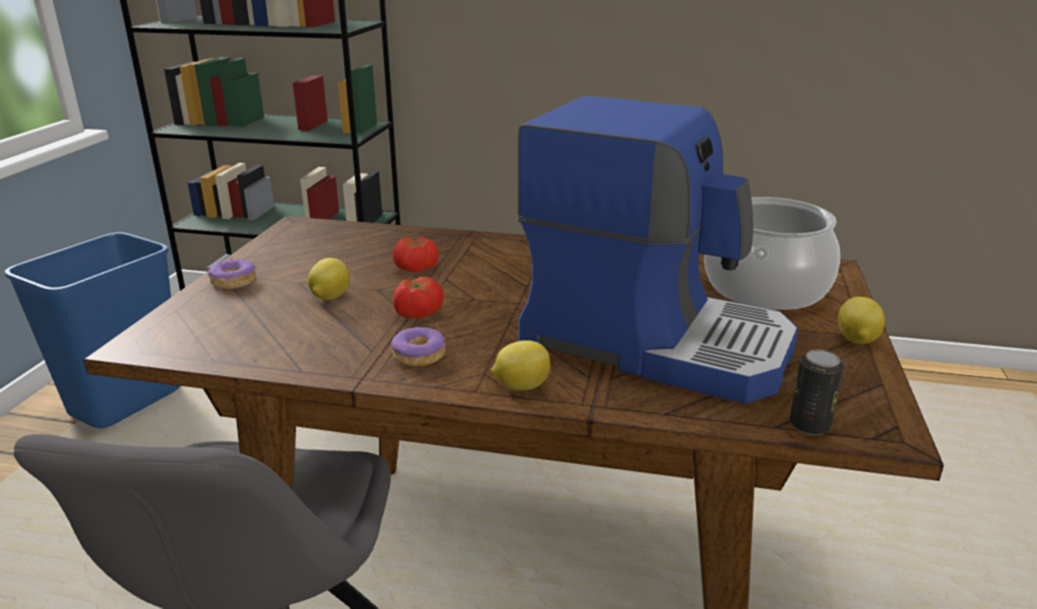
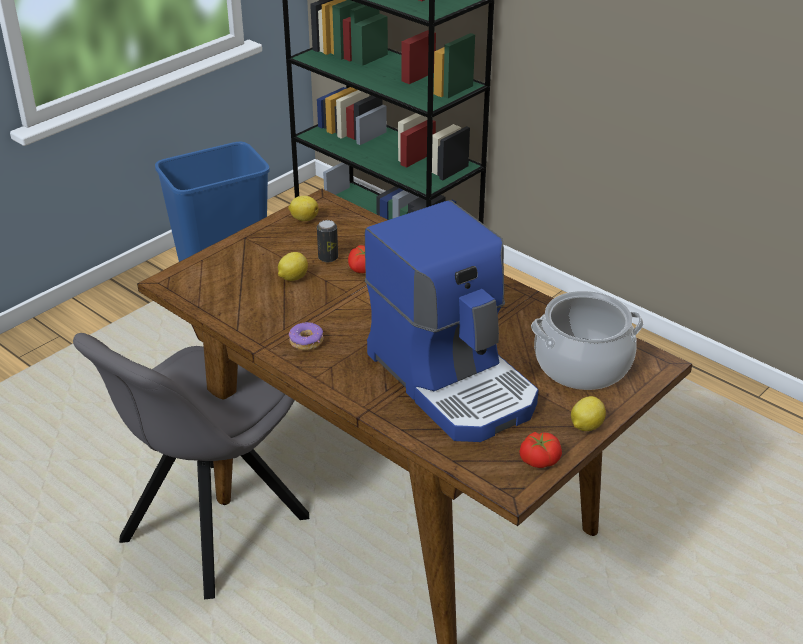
camera: 30 degrees right, 10 degrees up
donut [208,258,256,289] -> none
tomato [393,277,444,318] -> tomato moved to [519,432,562,468]
lemon [491,340,551,390] -> lemon moved to [289,196,319,221]
can [790,350,844,435] -> can moved to [317,220,338,262]

